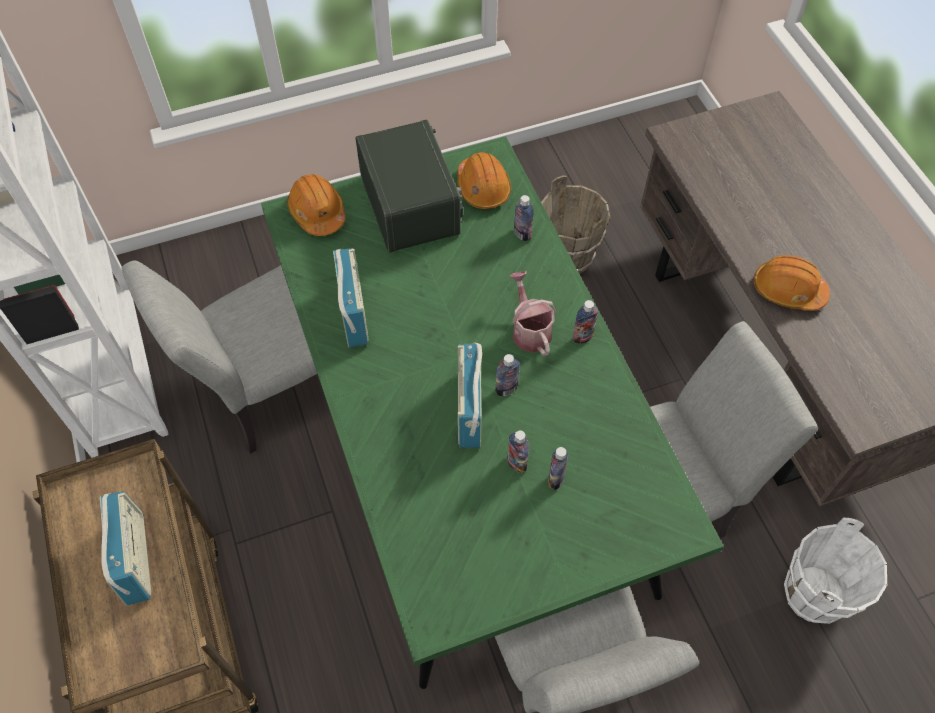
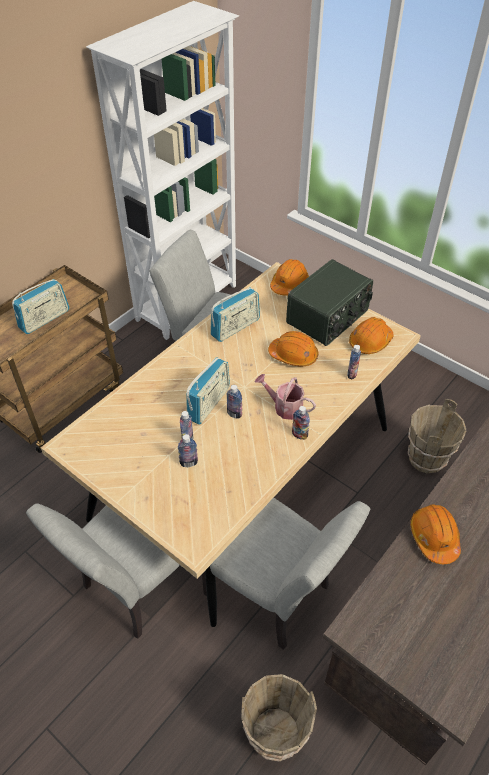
camera: 60 degrees right, 10 degrees down
green dining table [261,136,724,689] -> beige dining table [41,262,421,627]
radio [458,342,482,448] -> radio turned 150 degrees clockwise [186,357,230,425]
watering can [509,271,556,356] -> watering can turned 105 degrees counterclockwise [255,374,316,420]
white bucket [784,517,887,624] -> brown bucket [241,674,317,761]
none -> orange hard hat [268,331,318,366]

